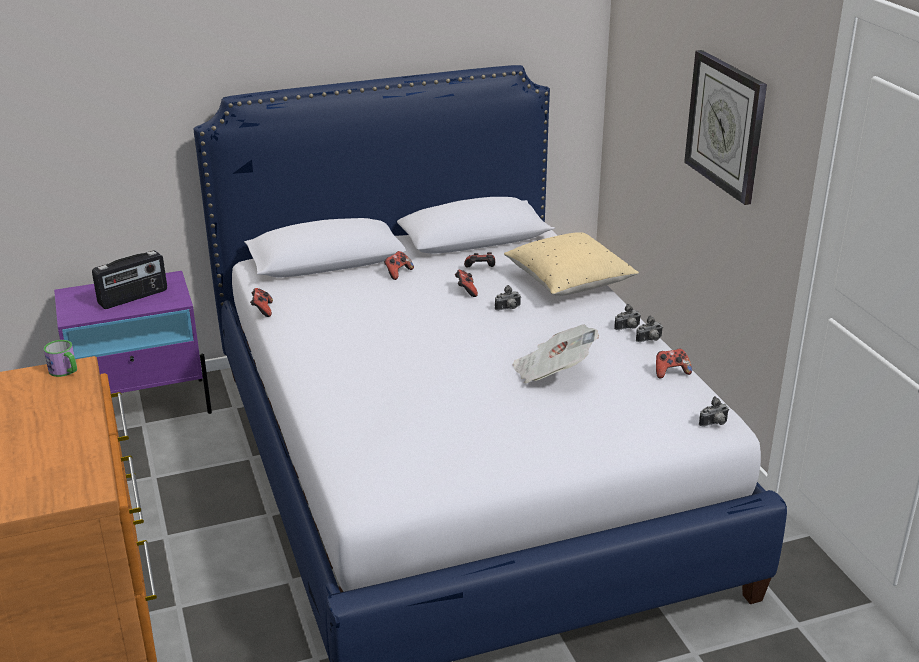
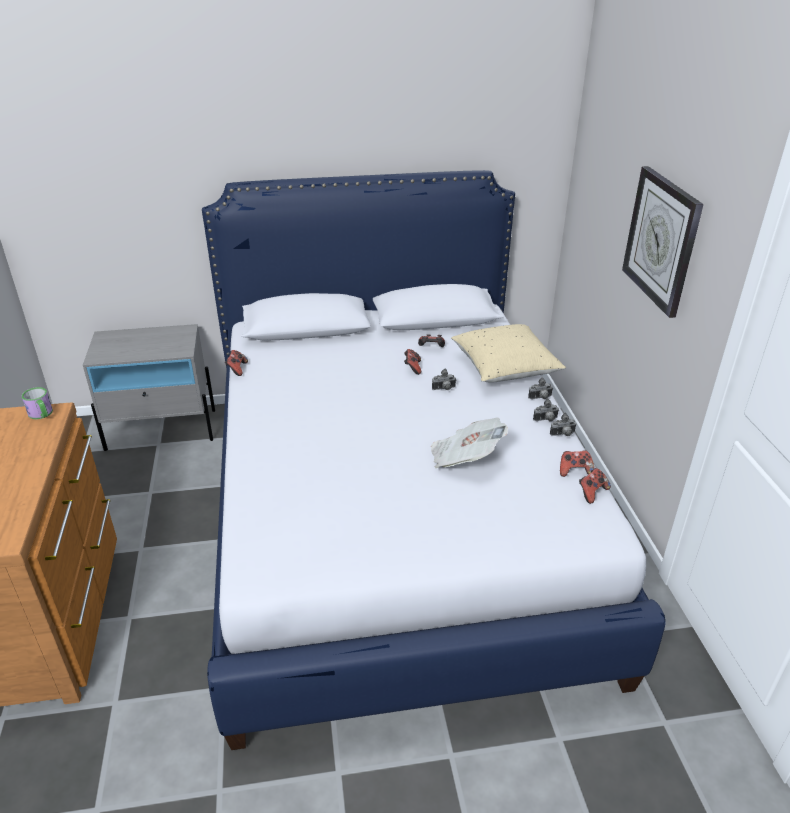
camera: 10 degrees right, 5 degrees up
purple nightstand [54,271,212,414] -> grey nightstand [83,324,215,451]
radio [92,250,167,309] -> none
game controller [384,251,414,280] -> game controller moved to [579,468,611,504]
camera [699,396,729,427] -> camera moved to [528,377,553,399]

